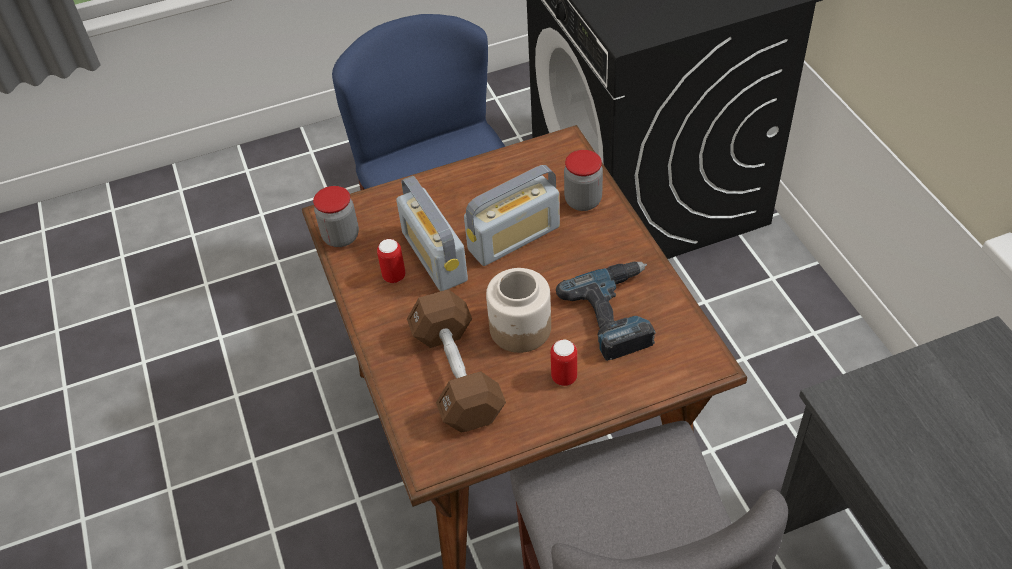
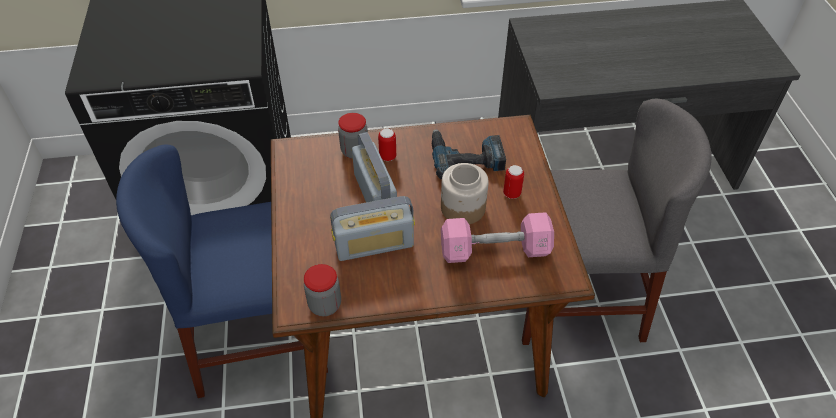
camera: 80 degrees left, 0 degrees up
can [377,239,406,283] -> can moved to [378,129,396,161]
brown dumbbell [407,289,506,432] -> pink dumbbell [441,212,554,263]

